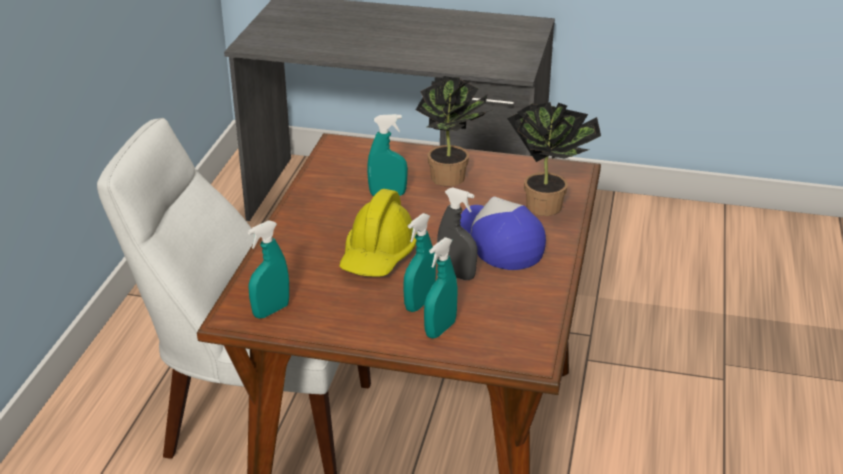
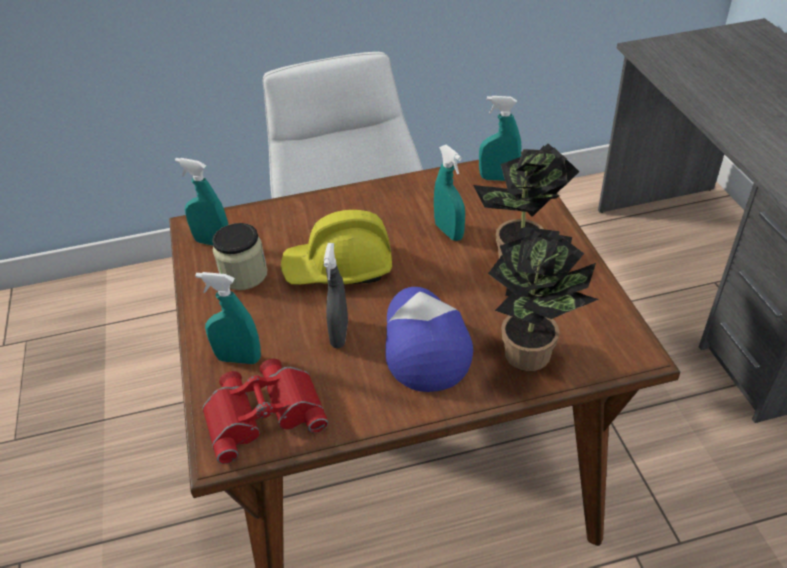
camera: 65 degrees right, 10 degrees up
turquoise spray bottle [403,213,436,312] -> turquoise spray bottle moved to [479,96,521,181]
cap [460,196,546,270] -> cap turned 45 degrees counterclockwise [385,287,473,392]
none -> red binoculars [203,359,328,464]
none -> jar [212,223,268,290]

